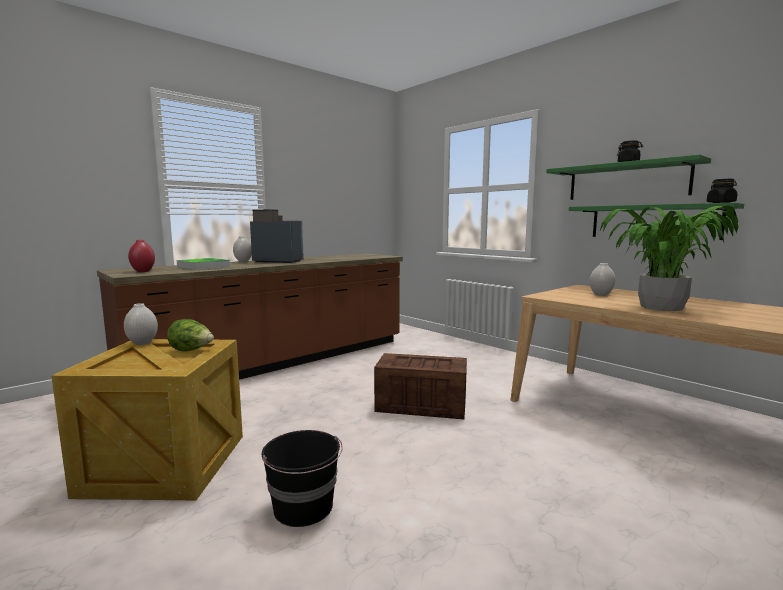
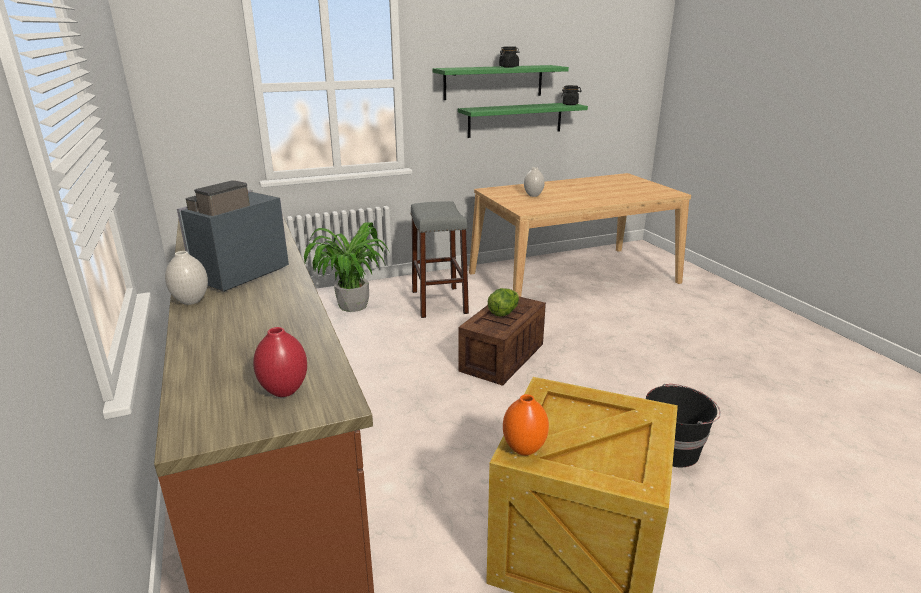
camera: 70 degrees left, 15 degrees up
white vase [124,303,158,345] -> orange vase [503,394,549,456]
lettuce [167,319,214,352] -> lettuce moved to [488,288,519,316]
tray [177,258,230,270] -> none
potted plant [600,206,739,311] -> potted plant moved to [304,222,390,312]
none -> grey stool [410,201,469,318]

